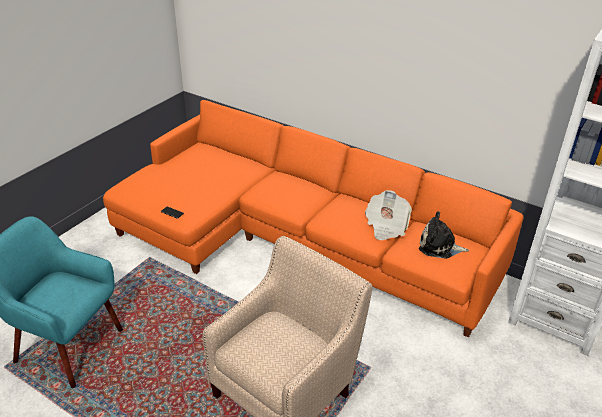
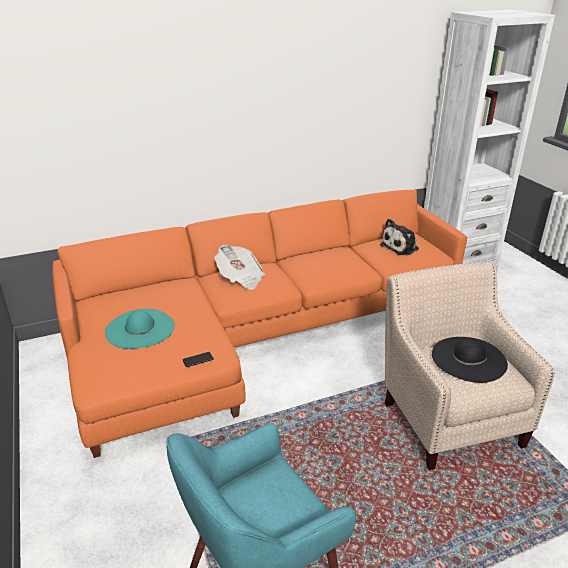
camera: 55 degrees left, 5 degrees down
newspaper [365,190,412,240] -> newspaper moved to [214,245,265,290]
none -> turquoise hat [105,309,175,349]
none -> black hat [432,337,508,383]

